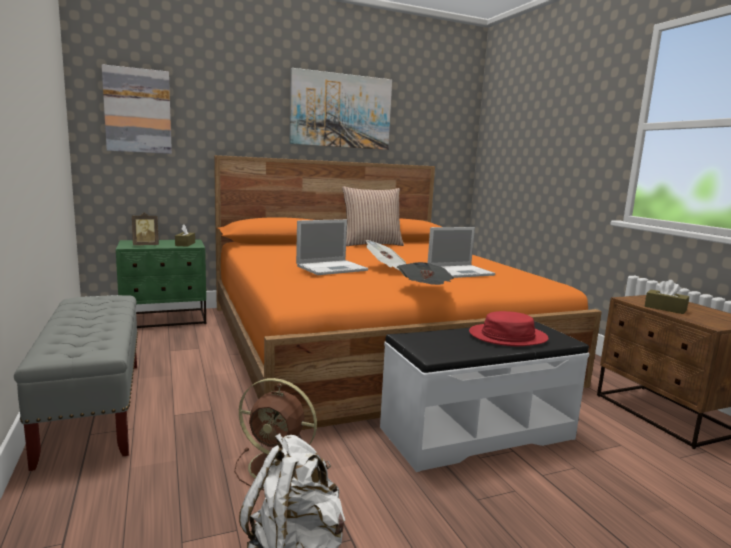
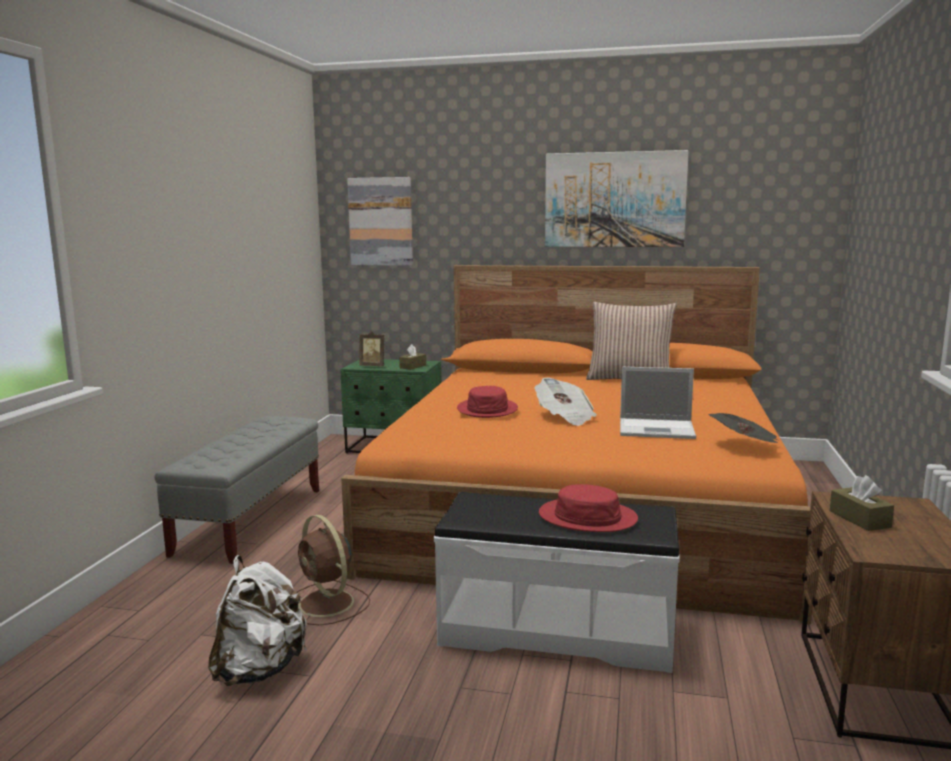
camera: 35 degrees right, 0 degrees up
laptop [296,219,368,275] -> red hat [457,386,518,418]
newspaper [397,262,454,285] -> newspaper moved to [708,413,778,443]

